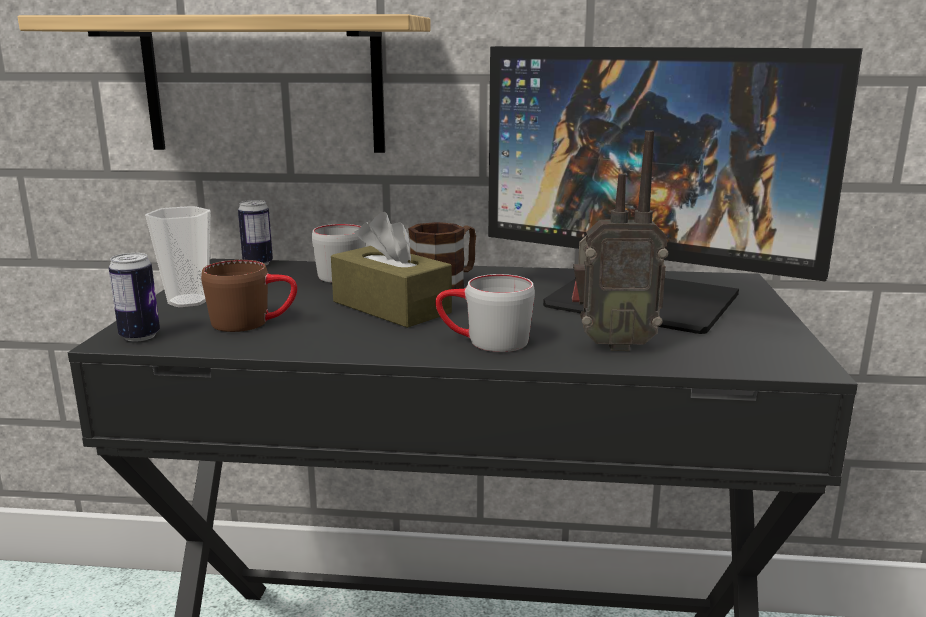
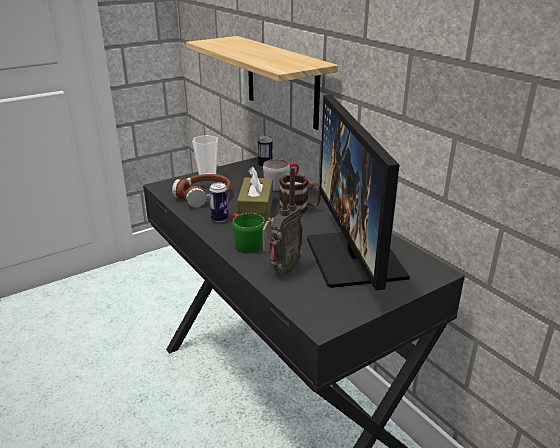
camera: 50 degrees right, 10 degrees up
can [109,253,160,342] -> can moved to [209,183,229,222]
brown mug [201,260,297,332] -> brown headphones [172,174,231,208]
grey mug [435,274,535,352] -> green mug [232,213,265,253]
radio [572,130,668,351] -> radio turned 105 degrees counterclockwise [262,167,303,274]

